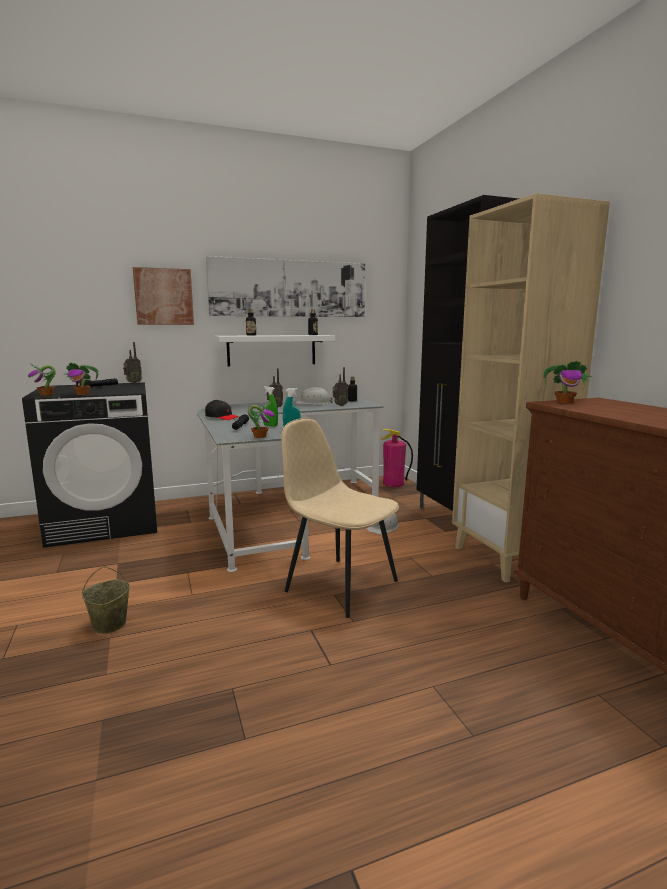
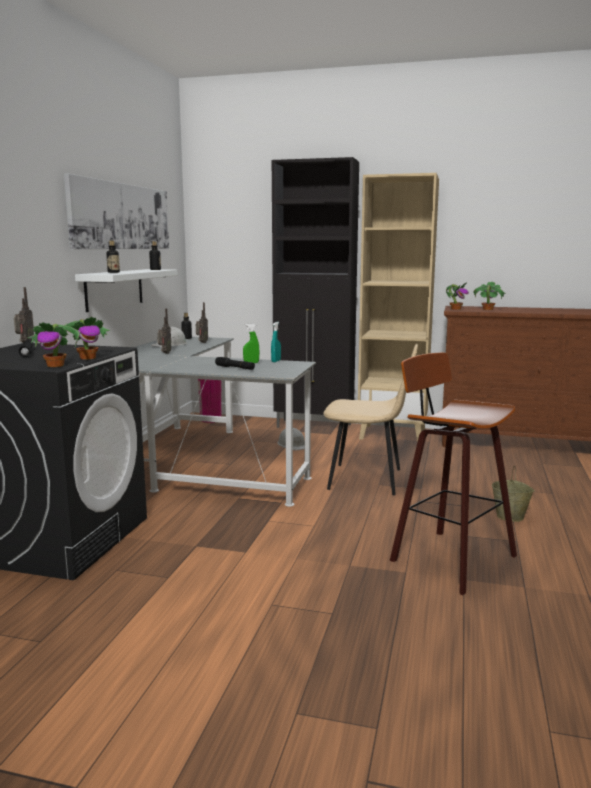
camera: 55 degrees left, 0 degrees up
beige bucket [82,566,130,634] -> beige bucket moved to [492,466,534,522]
picture [133,267,194,325] -> none
black cap [205,399,239,420] -> none
potted plant [248,401,275,438] -> potted plant moved to [473,281,506,310]
beige chair [282,418,399,618] -> beige chair turned 150 degrees counterclockwise [323,344,418,495]
none -> stool [390,352,517,596]

